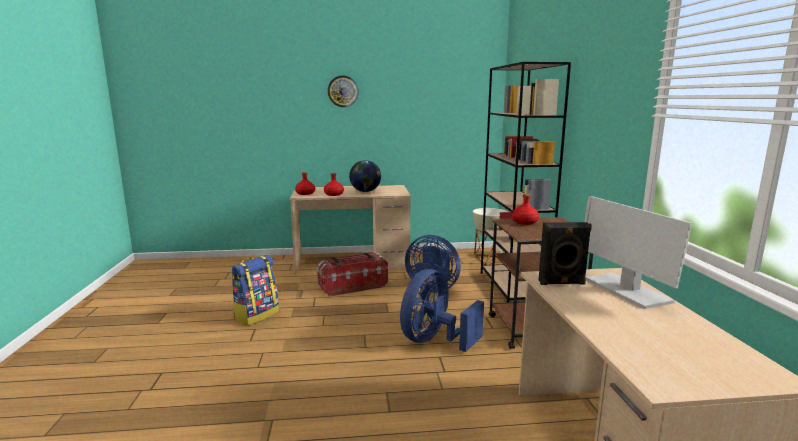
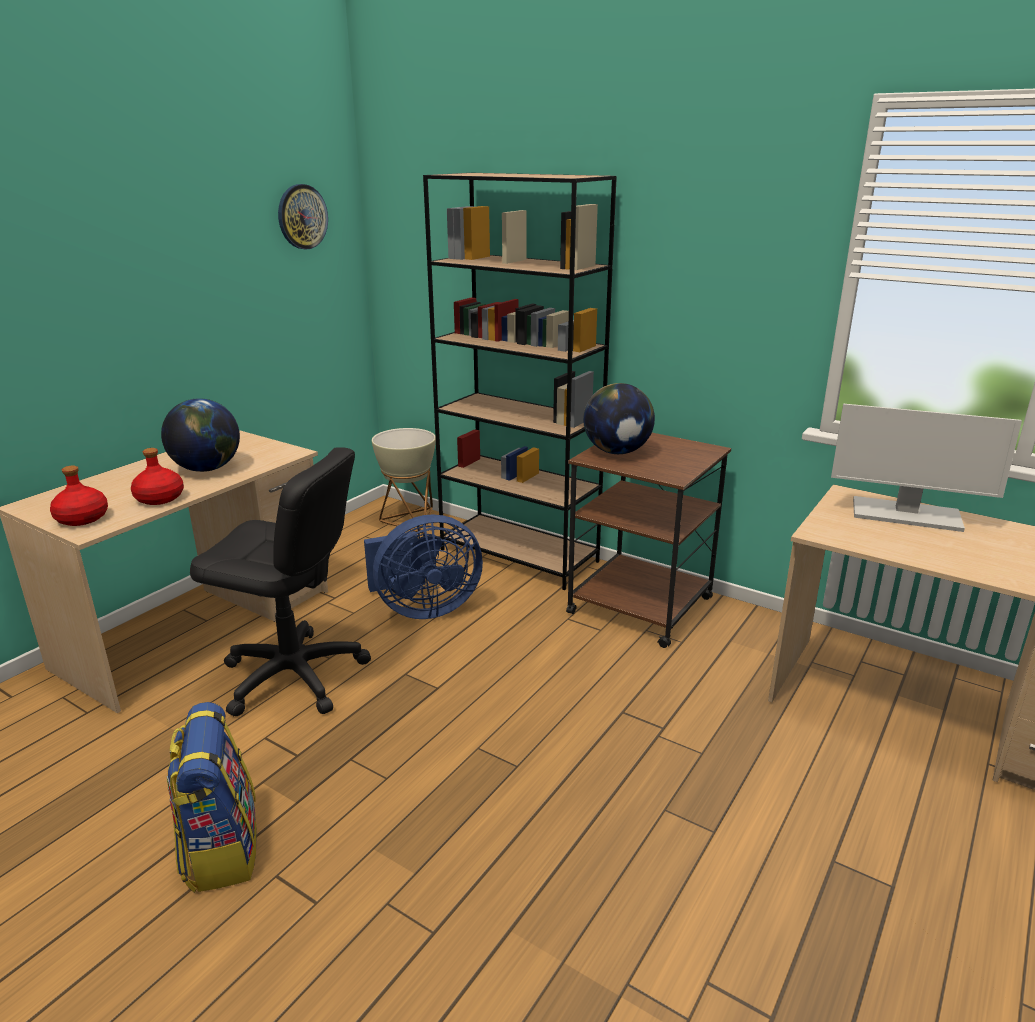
camera: 50 degrees left, 10 degrees up
storage box [317,253,388,297] -> black office chair [190,447,371,716]
wall clock [328,76,359,107] -> wall clock moved to [278,184,328,250]
blue fan [400,269,484,352] -> none
red bottle [512,194,539,225] -> globe [583,383,655,454]
black speaker [538,222,592,285] -> none

